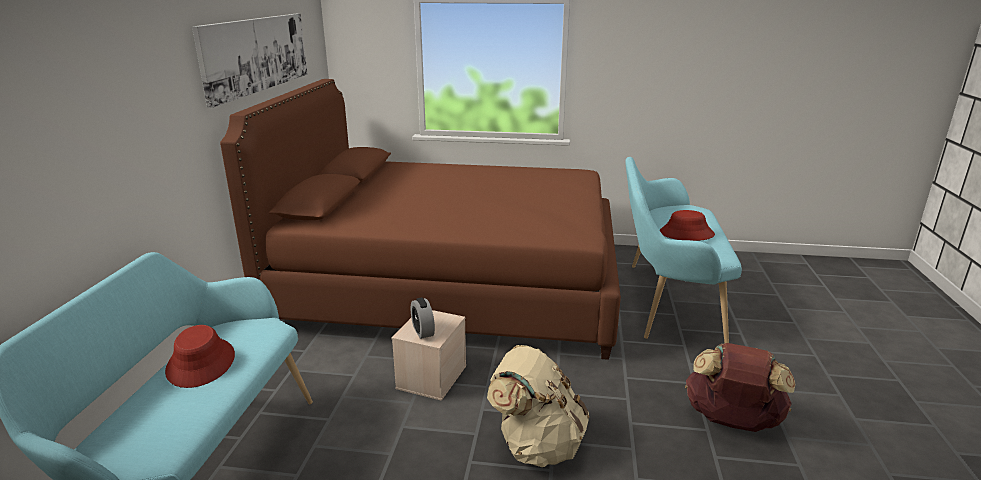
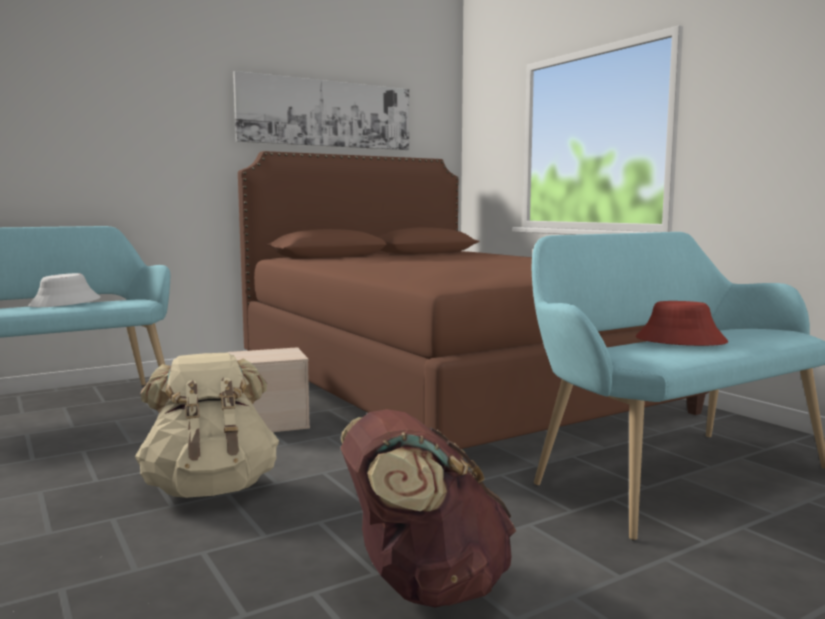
camera: 50 degrees right, 15 degrees down
red hat [165,325,235,388] -> white hat [28,273,101,307]
alarm clock [411,298,435,339] -> none

